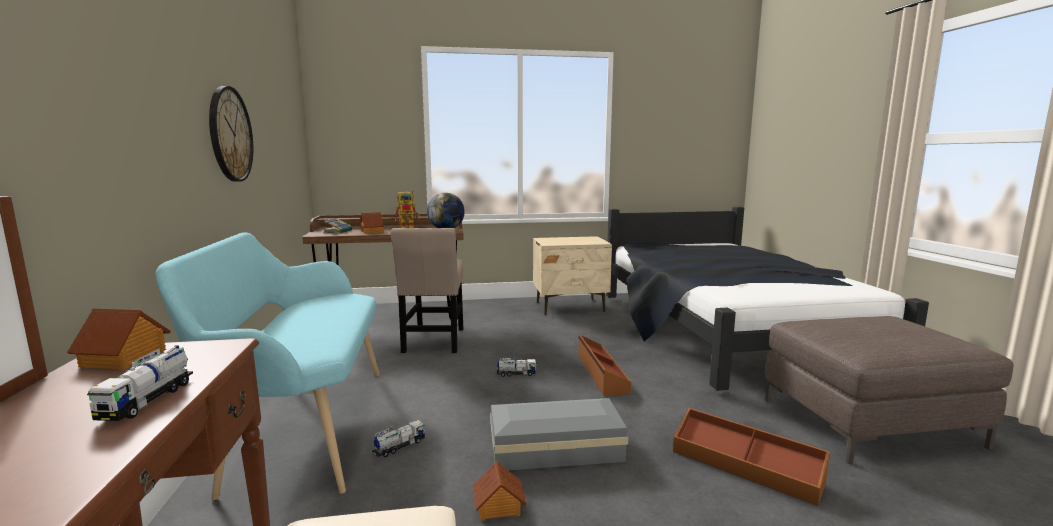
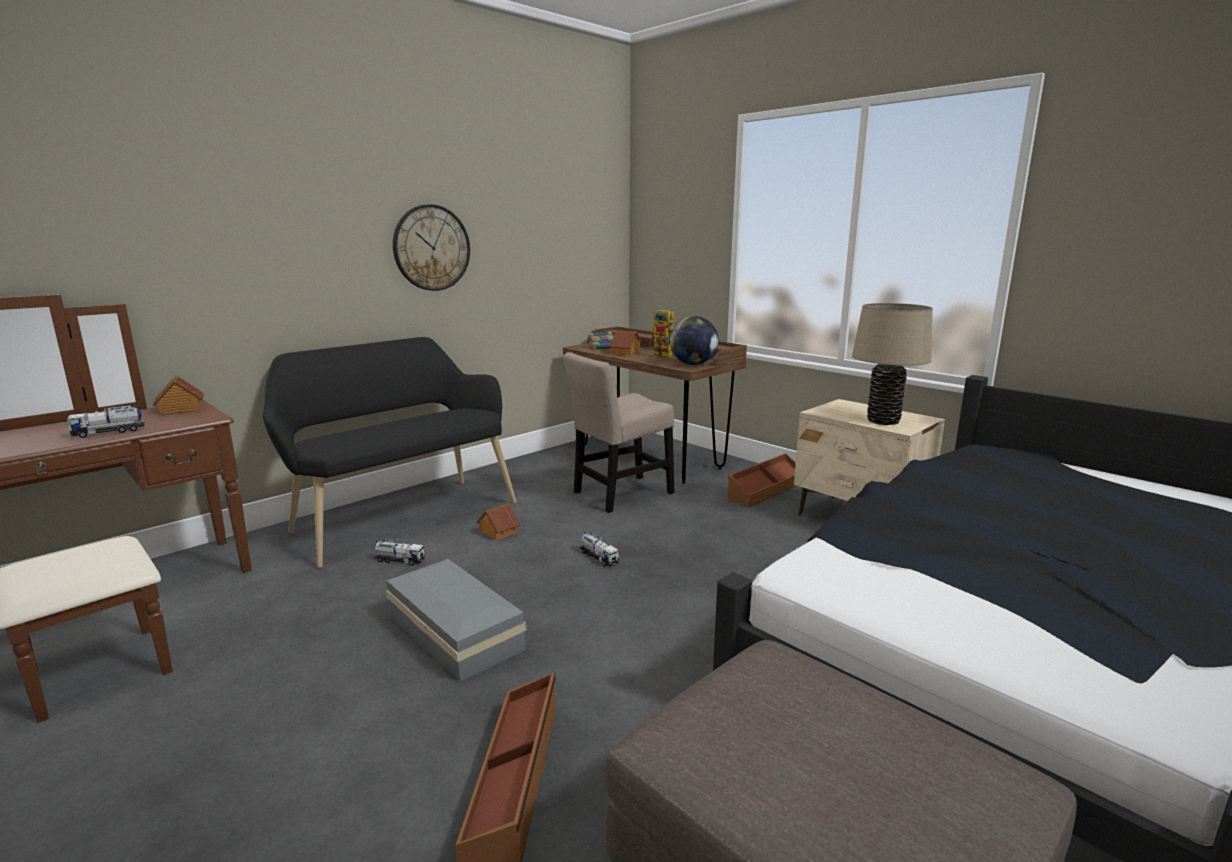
camera: 55 degrees right, 5 degrees up
turquoise bench [155,232,380,500] -> black bench [263,337,516,568]
toy house [472,461,527,521] -> toy house moved to [477,503,520,541]
brown storage box [579,335,631,396] -> brown storage box moved to [728,453,796,507]
none -> beige table lamp [852,303,933,425]

